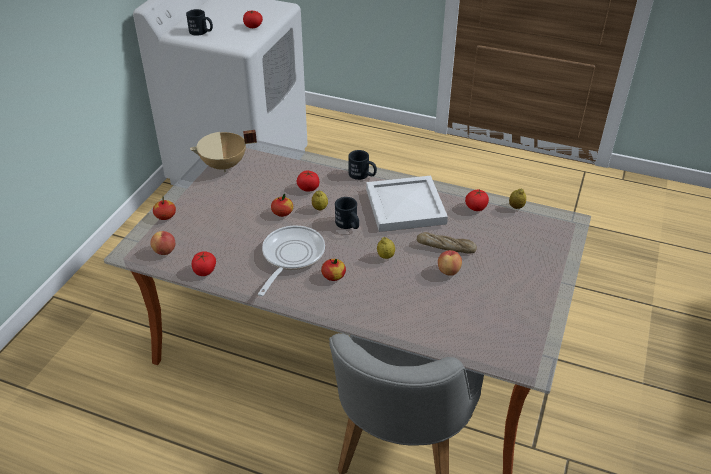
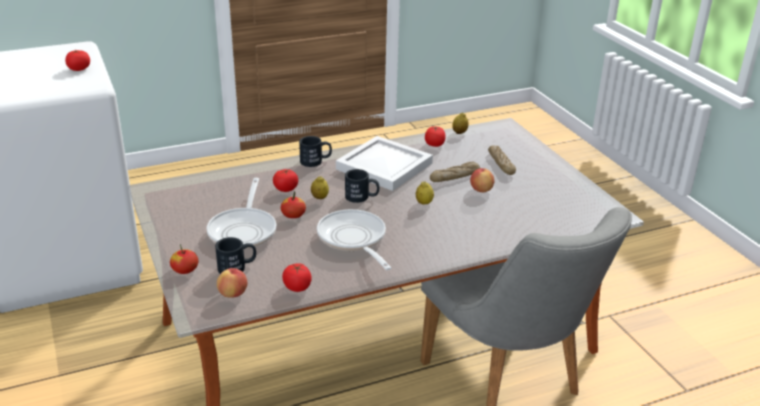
camera: 45 degrees left, 10 degrees down
black mug [186,9,213,35] -> black mug moved to [215,237,256,274]
beige cooking pot [190,130,257,172] -> none
apple [321,259,346,281] -> none
none -> frying pan [207,178,276,249]
none -> bread [488,145,516,175]

